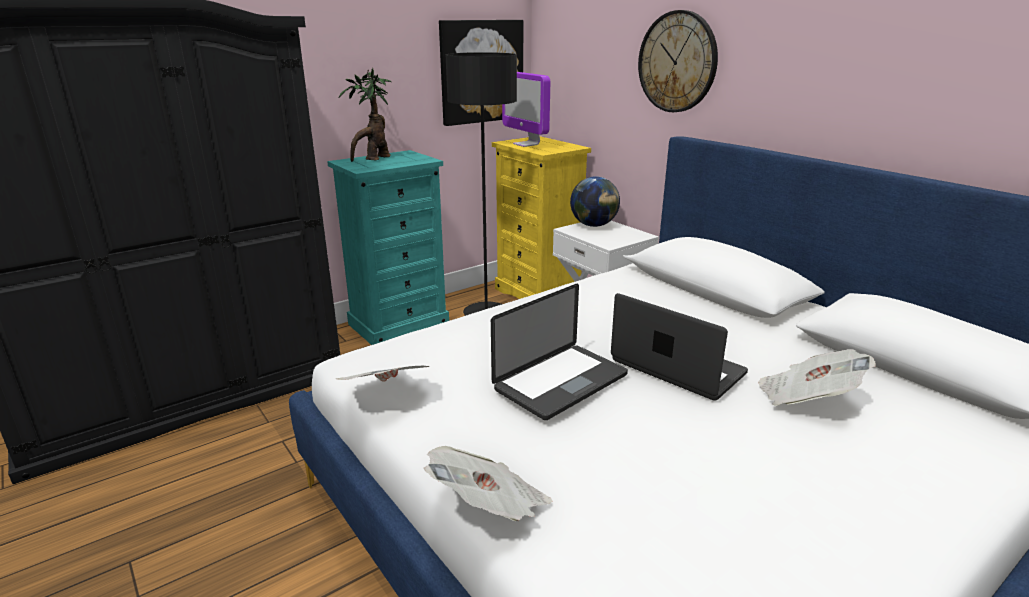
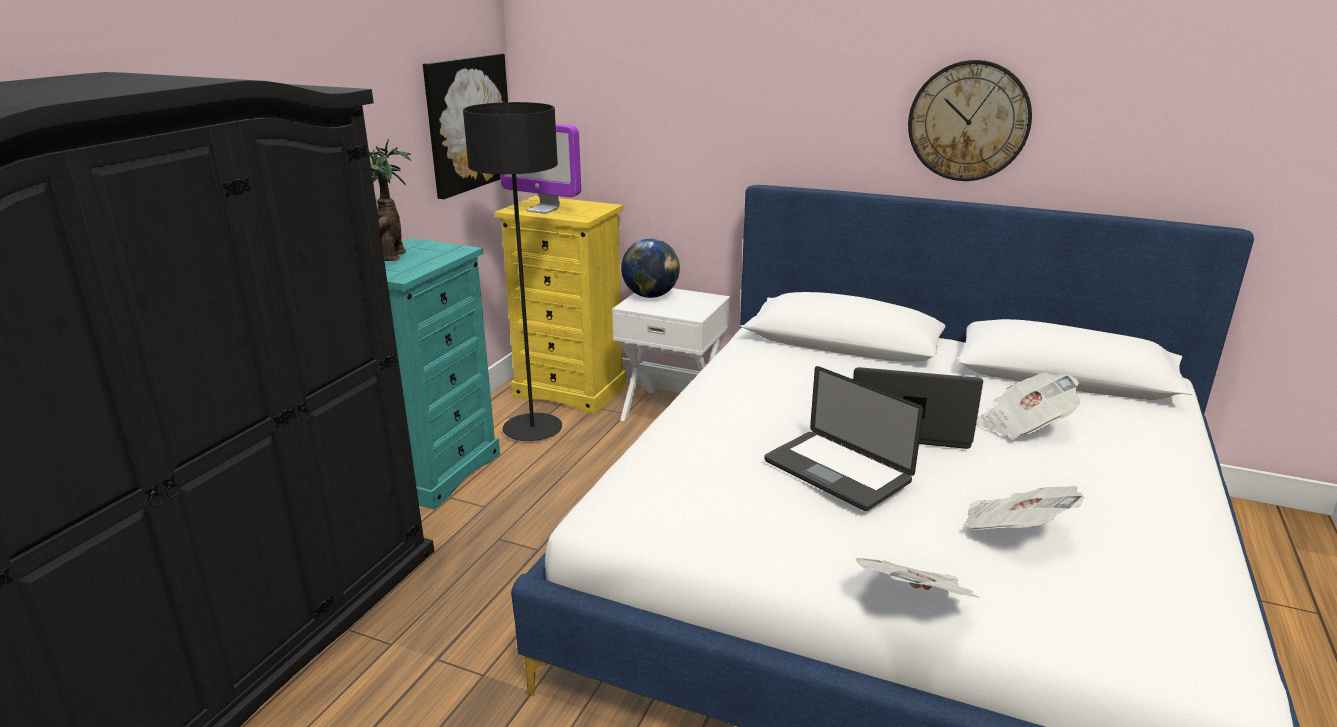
camera: 30 degrees left, 0 degrees up
newspaper [336,366,430,382] -> newspaper moved to [963,486,1084,530]
laptop [491,284,628,420] -> laptop turned 120 degrees clockwise [764,366,924,511]
wall clock [638,10,718,112] -> wall clock moved to [908,60,1032,181]

